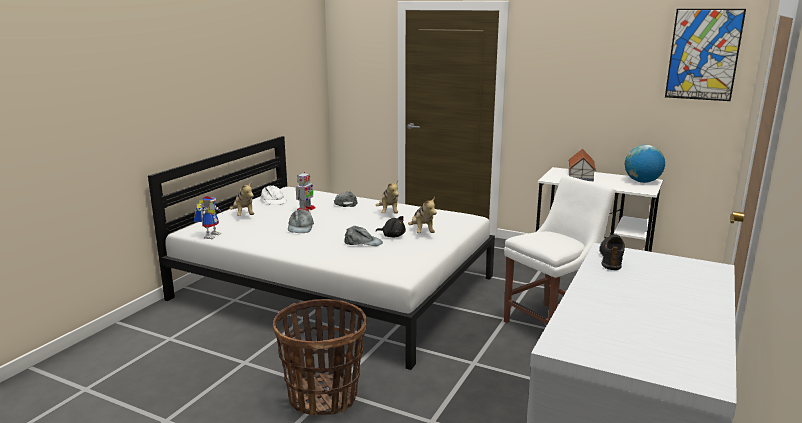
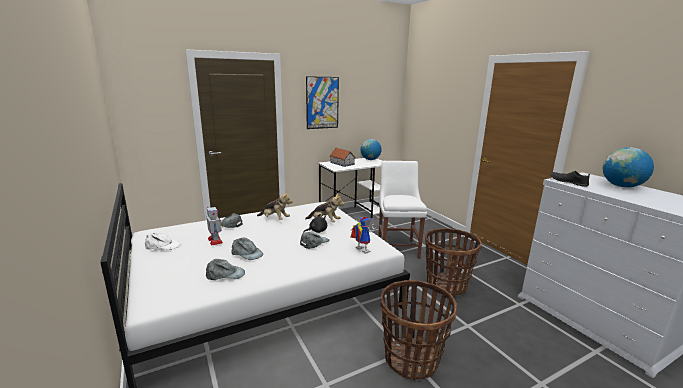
camera: 55 degrees left, 0 degrees up
toy robot [194,196,222,239] -> toy robot moved to [350,217,376,254]
plush toy [230,181,254,216] -> none
picture [665,9,746,101] -> picture moved to [306,76,339,129]
none -> grey cap [206,259,245,280]
none -> basket [425,228,482,297]
none -> globe [603,147,654,188]

